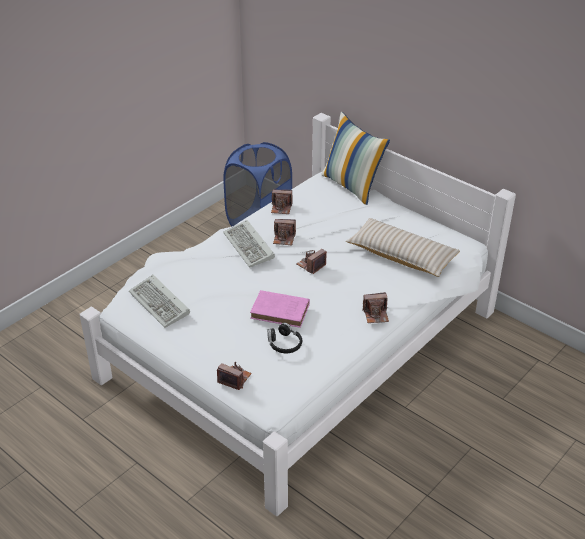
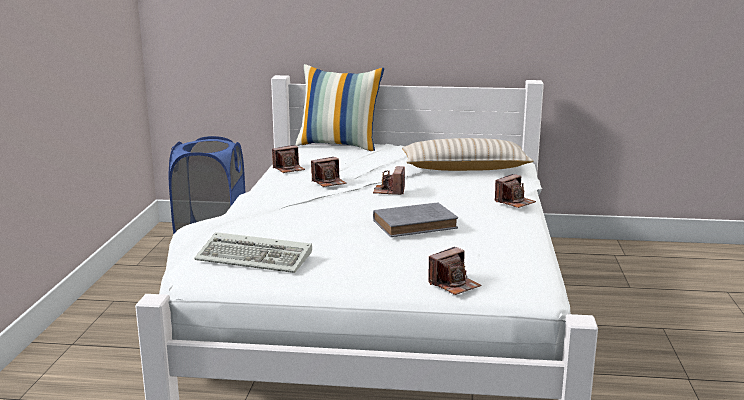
camera: 35 degrees left, 20 degrees down
camera [217,362,252,390] -> camera turned 150 degrees clockwise [428,247,481,295]
keyboard [223,220,275,268] -> none
pink book [250,290,310,328] -> grey book [373,202,458,237]
black headphones [267,322,302,353] -> none

